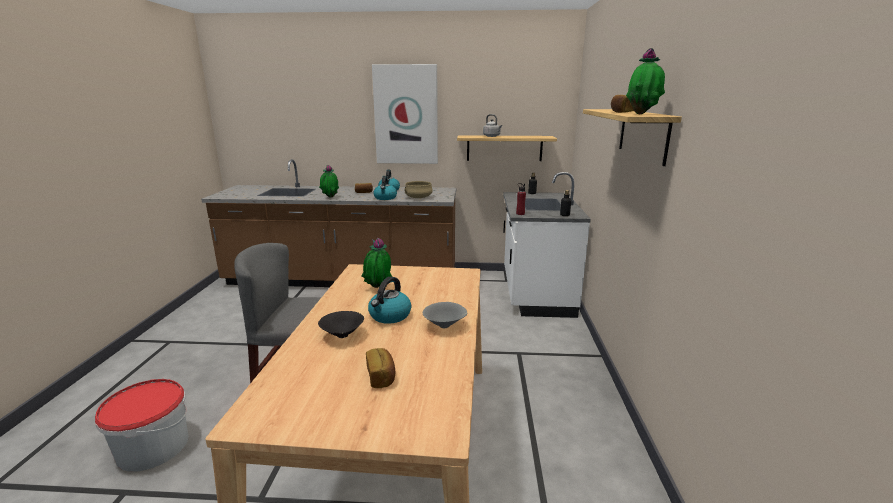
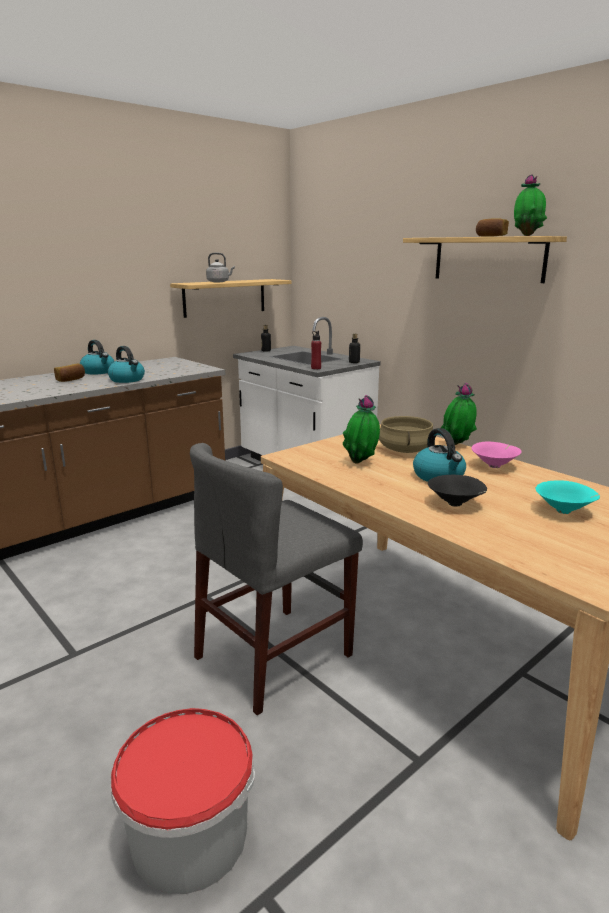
camera: 45 degrees left, 0 degrees up
potted plant [319,165,339,198] -> potted plant moved to [441,383,477,445]
bread [366,348,396,388] -> turquoise bowl [536,480,600,514]
picture [372,64,438,164] -> none
beige cooking pot [404,181,433,198] -> beige cooking pot moved to [379,416,433,453]
grey bowl [423,302,467,328] -> pink bowl [471,442,522,468]

